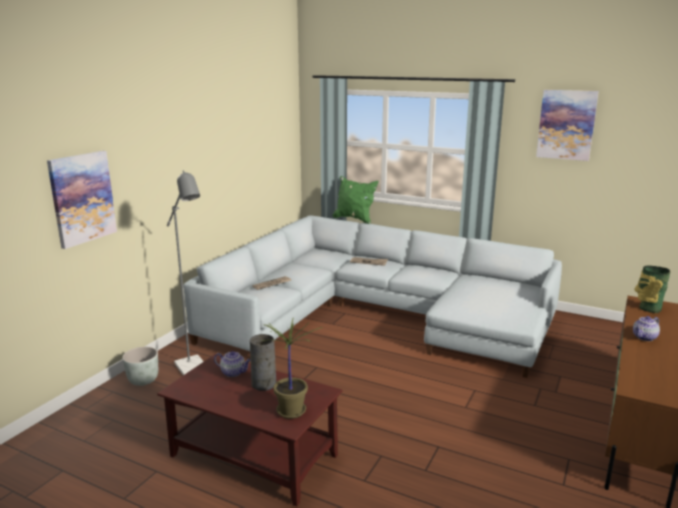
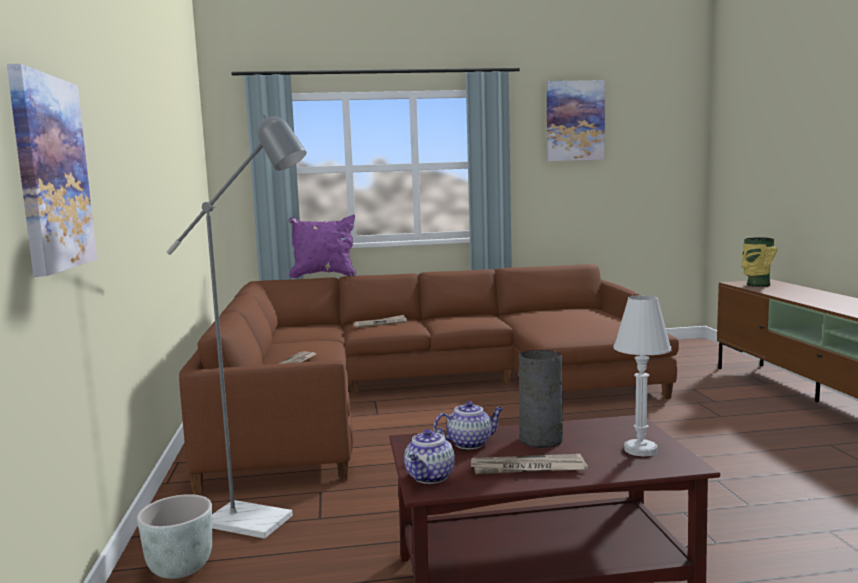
camera: 35 degrees left, 10 degrees down
grey sofa [183,215,562,378] -> brown sofa [179,264,679,495]
potted plant [263,319,323,419] -> white table lamp [613,295,671,457]
green pillow [333,176,379,224] -> purple pillow [289,215,356,279]
teapot [633,316,660,341] -> teapot moved to [404,428,455,484]
none -> newspaper [471,454,588,474]

